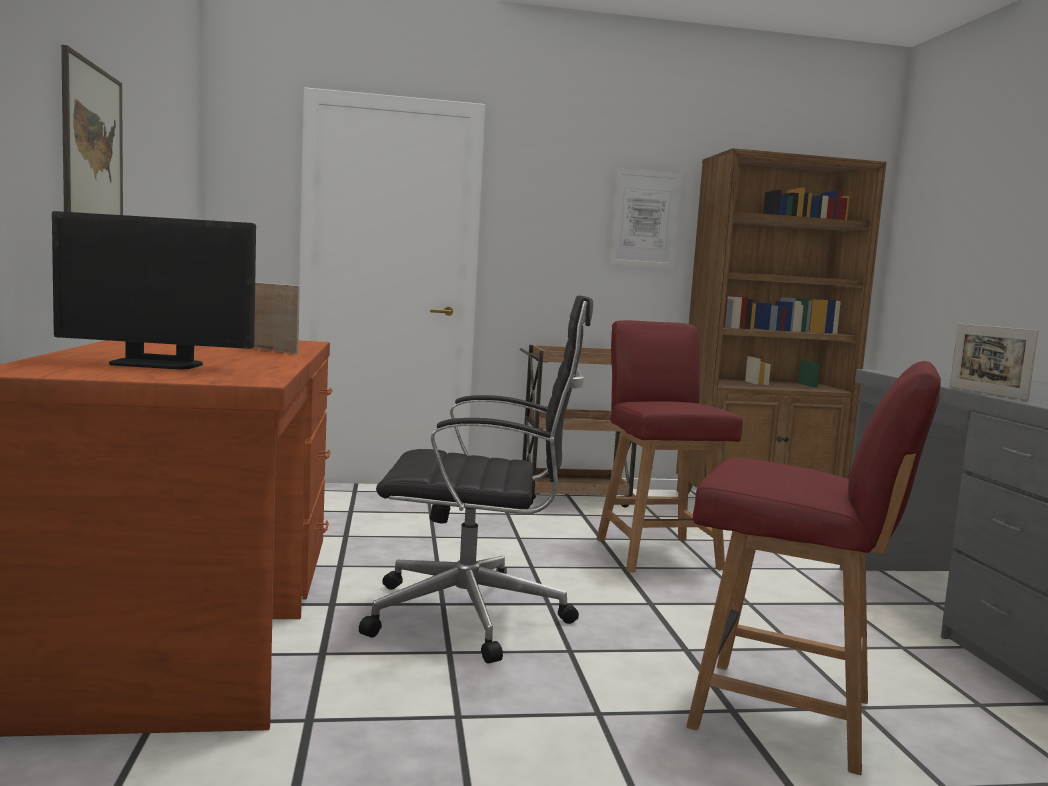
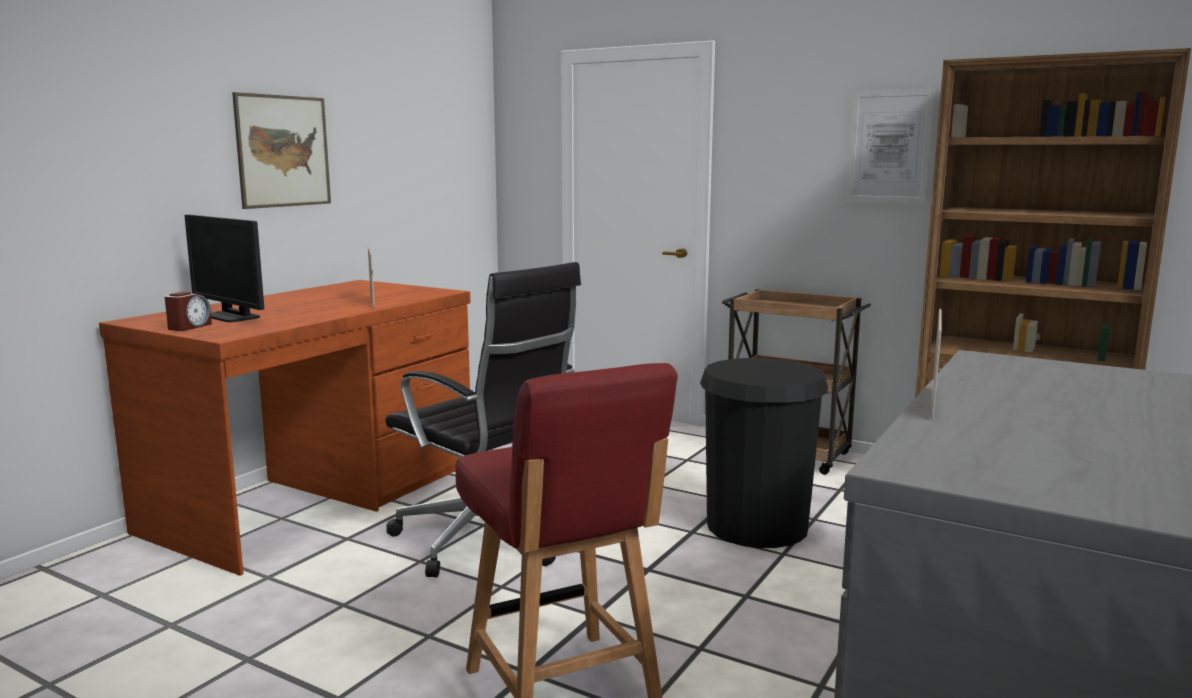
camera: 40 degrees right, 5 degrees up
red chair [597,320,743,572] -> black trash can [700,358,828,548]
none -> alarm clock [165,292,212,331]

